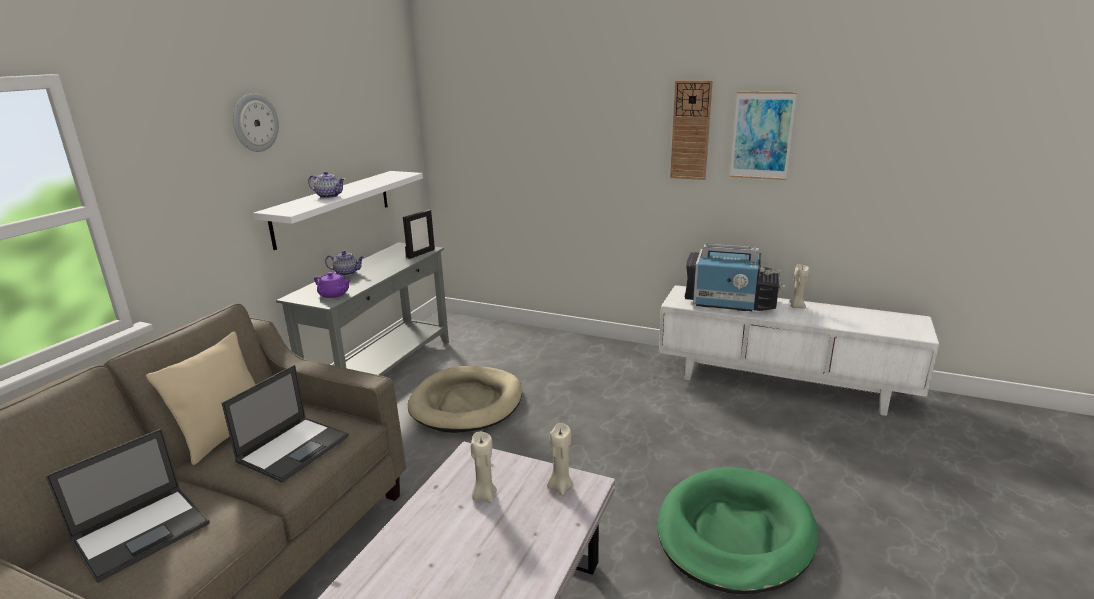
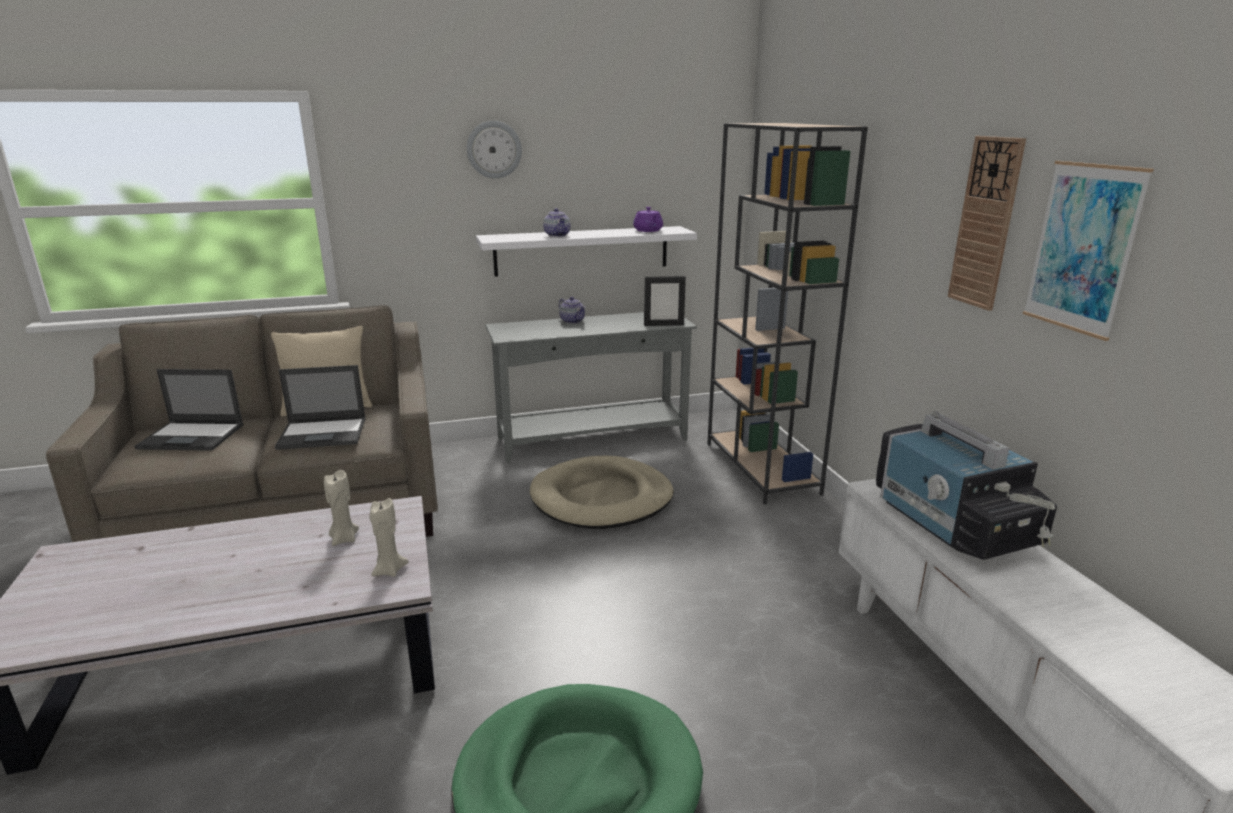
camera: 50 degrees right, 0 degrees up
purple teapot [314,272,352,298] -> purple teapot moved to [633,207,663,232]
beige candle [790,264,809,309] -> none
none -> bookcase [707,123,868,504]

